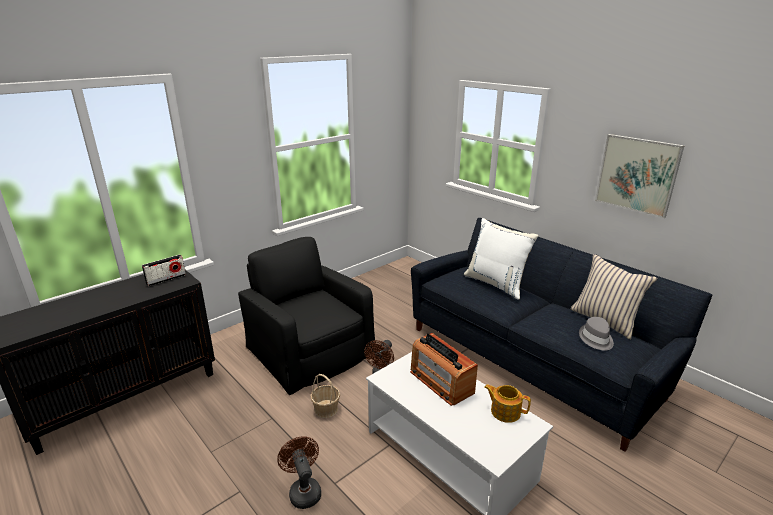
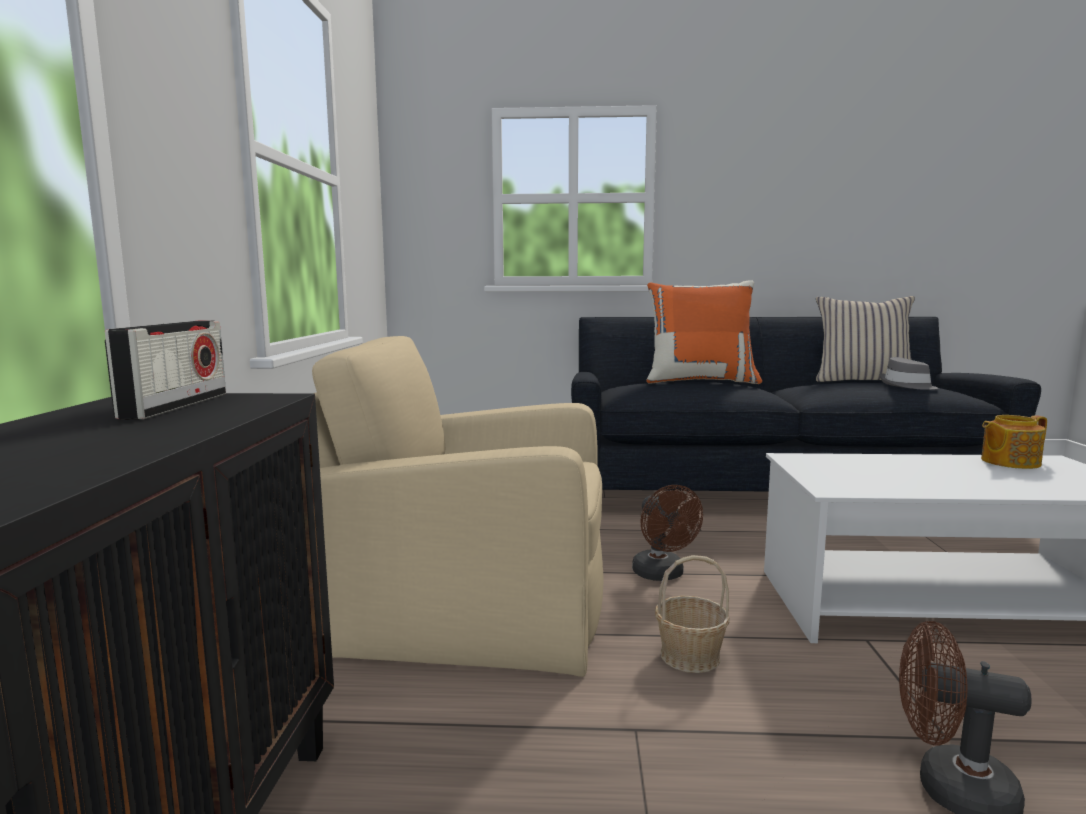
camera: 45 degrees left, 15 degrees down
black armchair [238,237,375,395] -> beige armchair [312,336,604,677]
radio [410,333,478,406] -> none
white pillow [464,218,538,300] -> orange pillow [647,280,762,384]
picture [595,134,685,218] -> none

